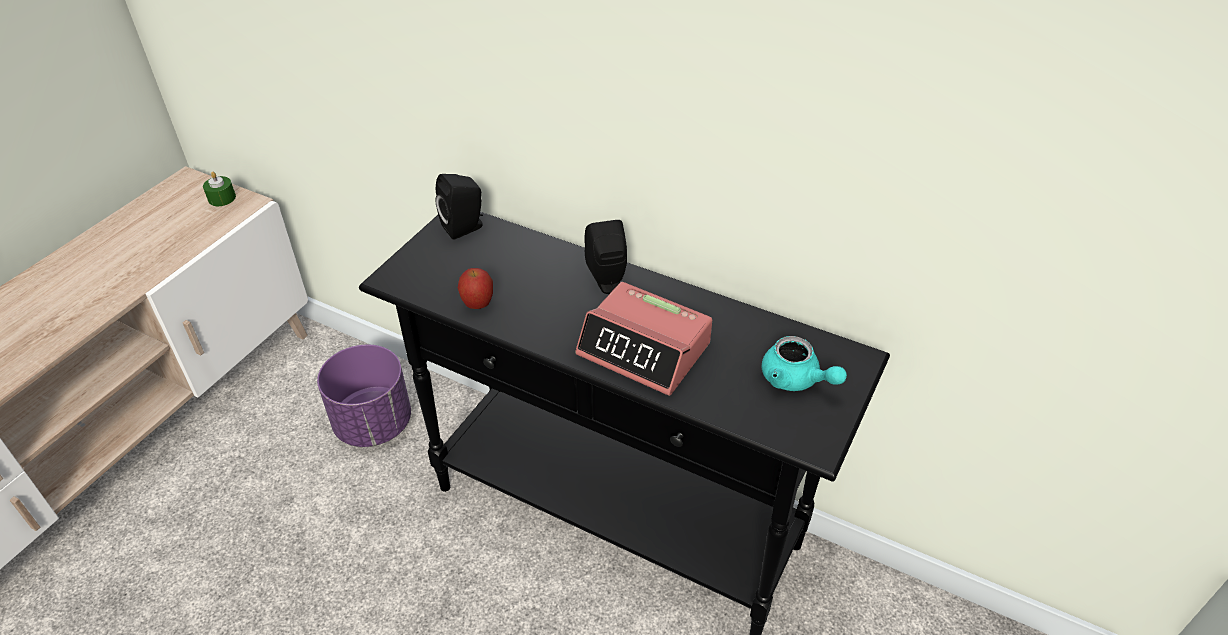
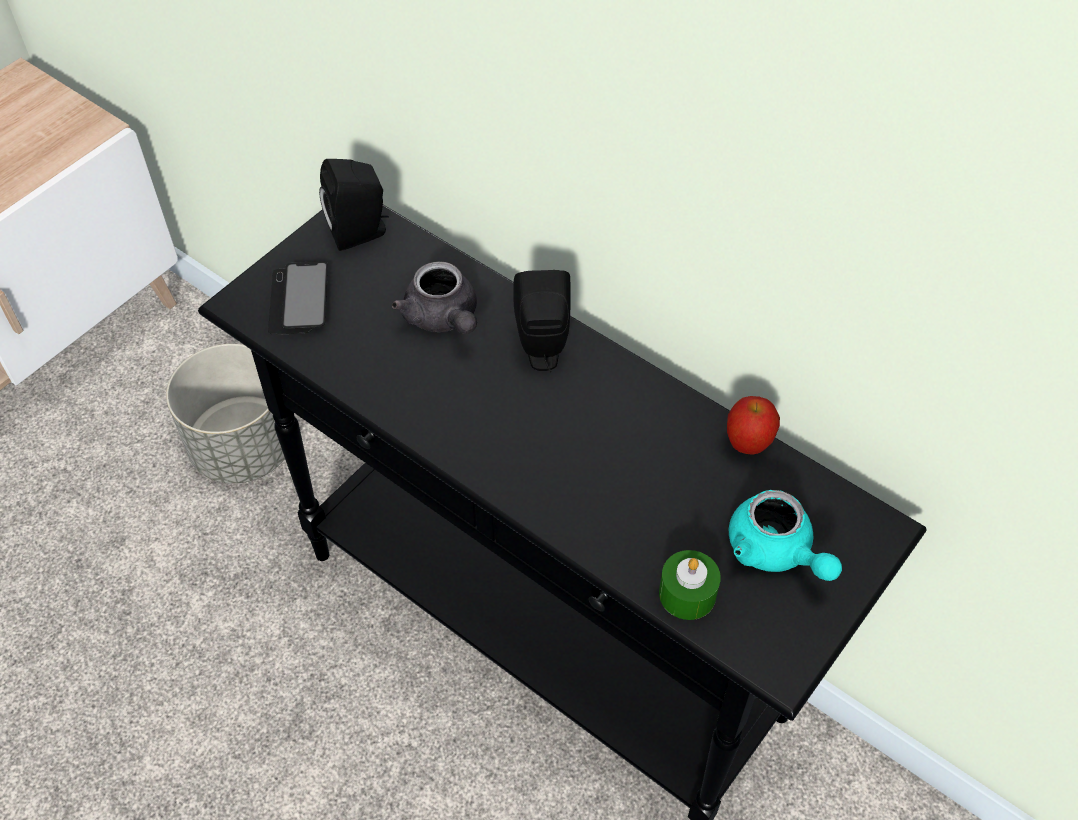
camera: 10 degrees right, 10 degrees up
green candle [203,172,236,206] -> green candle moved to [659,550,721,620]
purple planter [317,345,411,447] -> grey planter [166,344,285,483]
apple [458,268,493,309] -> apple moved to [727,396,780,455]
alarm clock [575,282,712,396] -> none
none -> phone [268,261,328,335]
none -> grey teapot [392,261,477,334]

